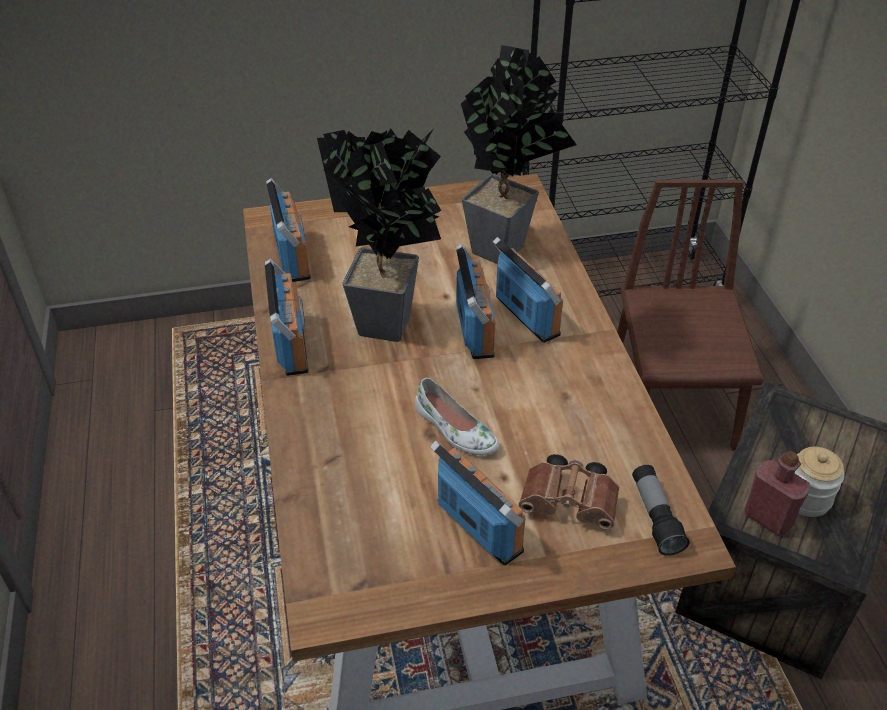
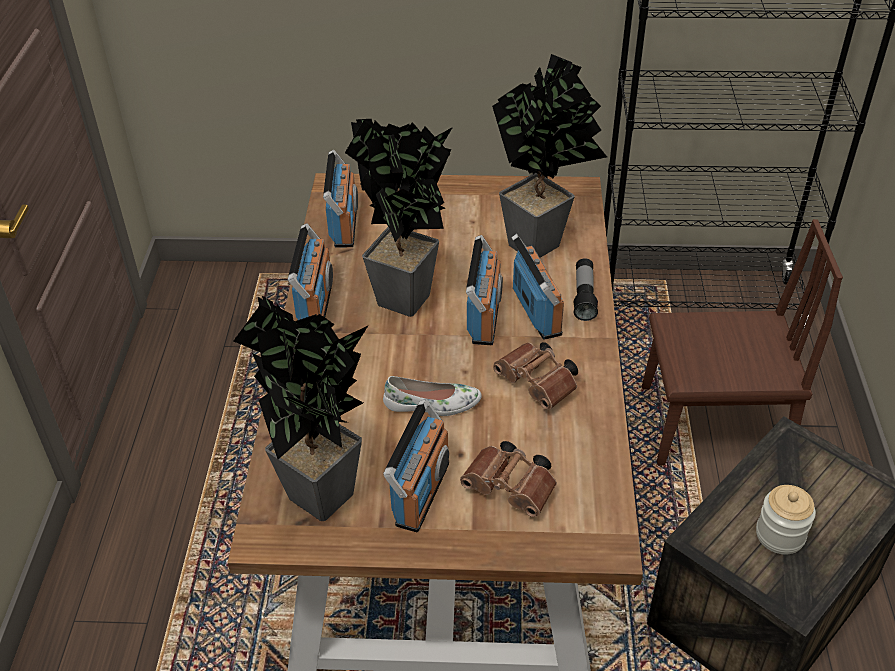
camera: 15 degrees right, 0 degrees up
white shoe [415,378,499,456] -> white shoe turned 60 degrees counterclockwise [383,376,482,416]
radio [430,441,526,565] -> radio turned 45 degrees clockwise [383,400,449,532]
brown chair [617,180,764,451] -> brown chair turned 75 degrees clockwise [642,219,843,466]
flashlight [632,465,690,556] -> flashlight moved to [574,258,598,321]
red bottle [745,451,810,536] -> none
none -> potted plant [234,296,369,521]
none -> brown binoculars [493,342,578,410]

